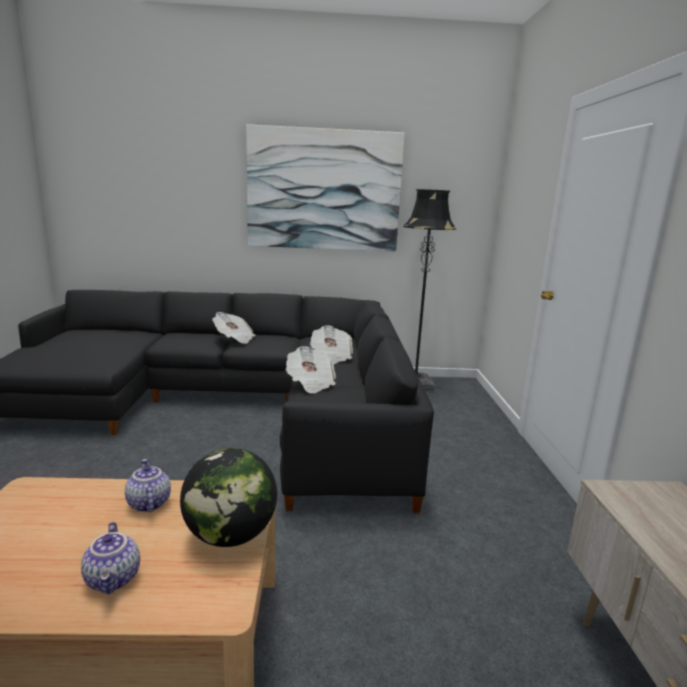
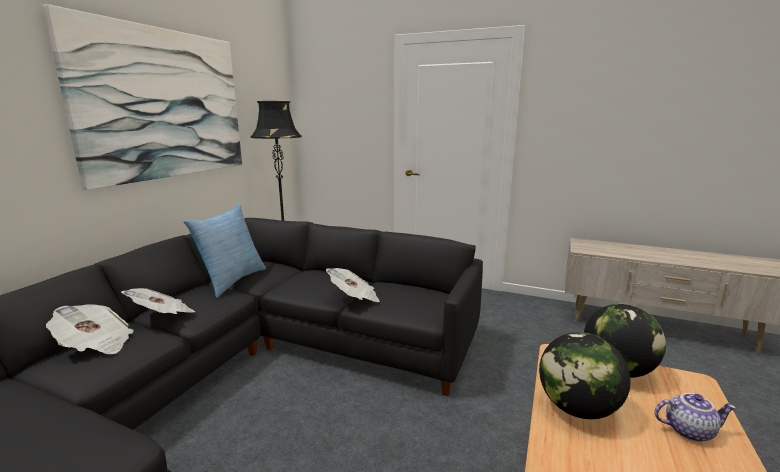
camera: 65 degrees left, 0 degrees up
teapot [125,459,171,512] -> globe [539,332,631,419]
newspaper [310,325,353,364] -> newspaper moved to [46,304,134,354]
none -> pillow [183,204,266,298]

